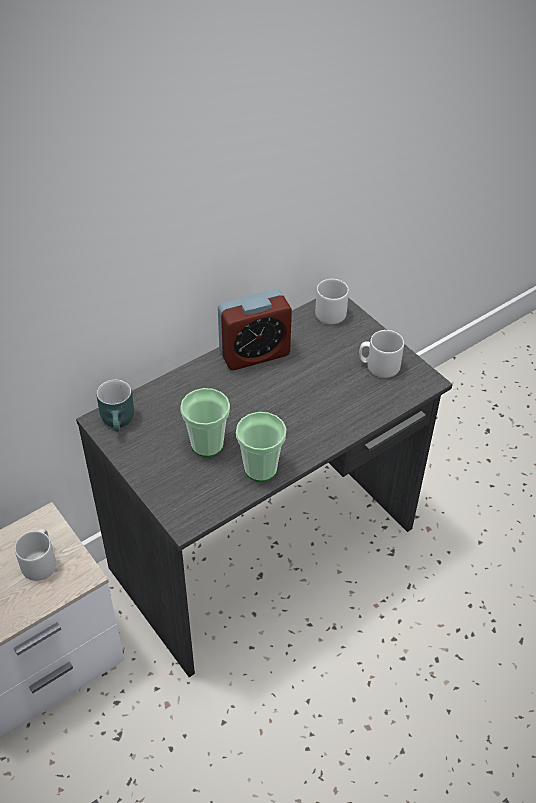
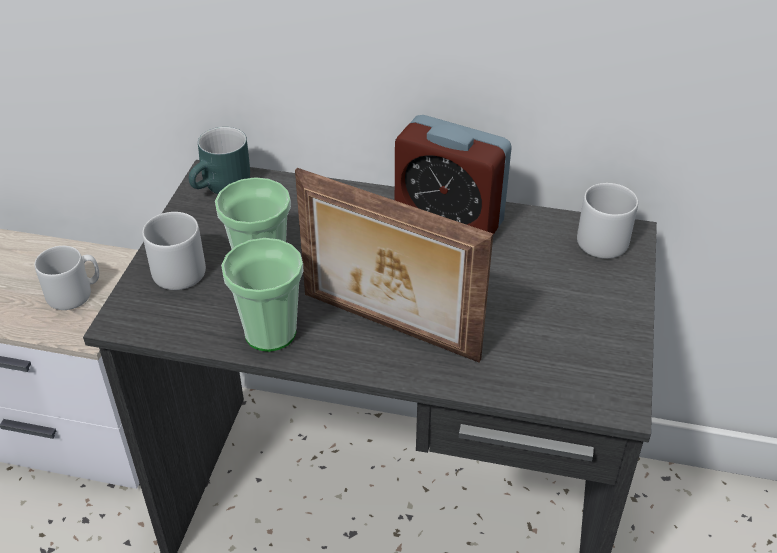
camera: 50 degrees right, 5 degrees down
grey mug [359,330,404,378] -> grey mug moved to [142,212,206,290]
none -> picture frame [295,168,493,362]

